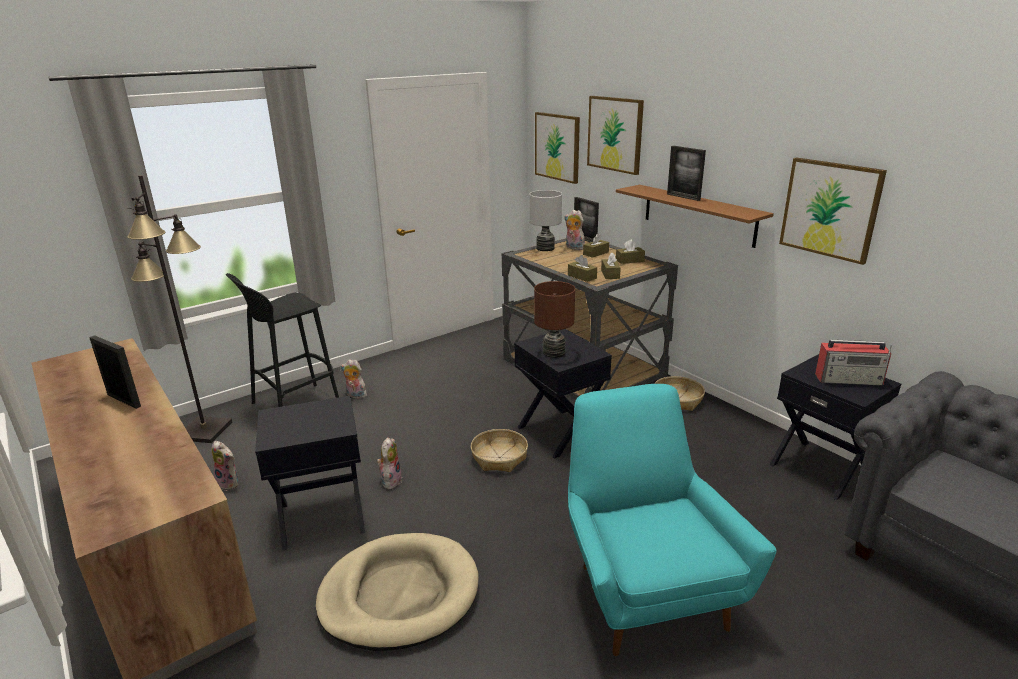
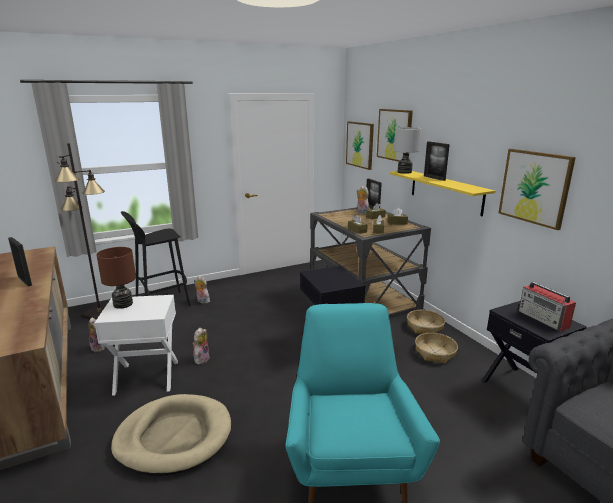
camera: 10 degrees right, 5 degrees down
black side table [255,396,365,551] -> white side table [94,295,178,396]
basket [471,429,528,472] -> basket moved to [415,333,458,364]
grey table lamp [530,190,562,251] -> grey table lamp moved to [394,127,421,174]
brown table lamp [534,281,575,358] -> brown table lamp moved to [96,247,136,309]
brown shelf [616,185,774,248] -> yellow shelf [389,171,495,216]
radio [815,340,892,386] -> radio turned 45 degrees clockwise [519,282,576,331]

